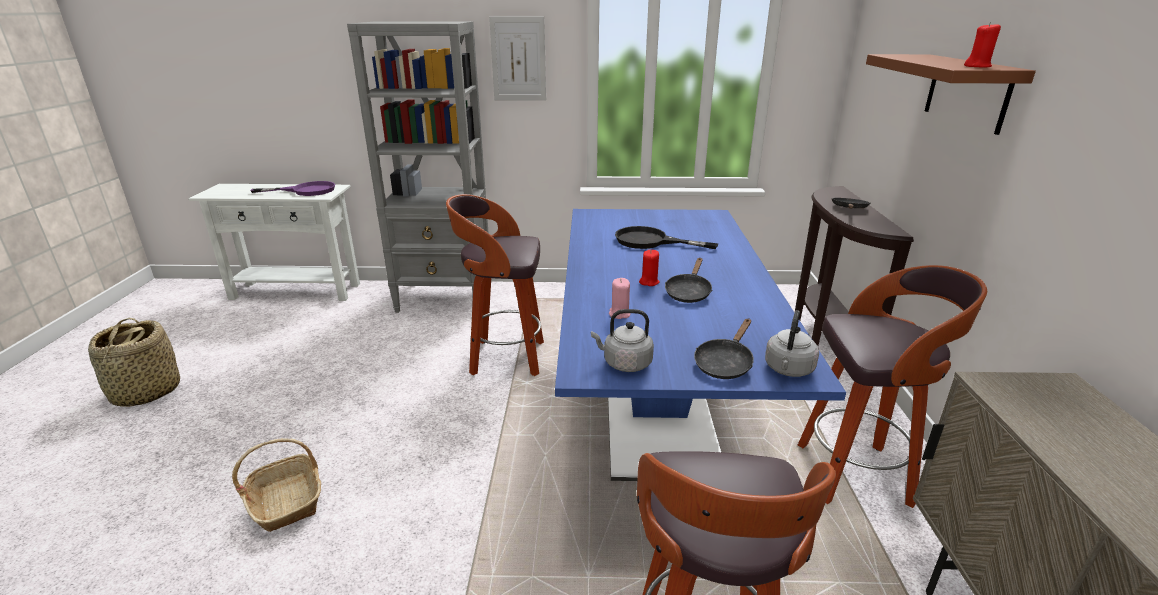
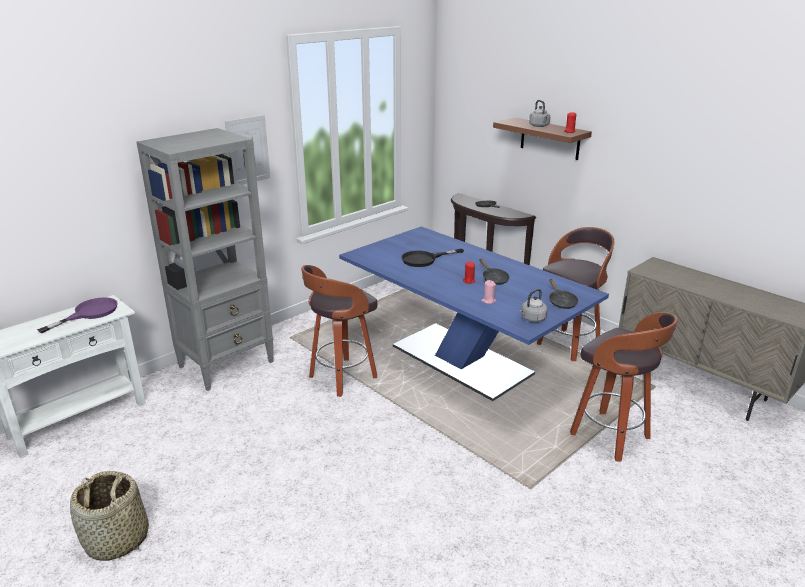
camera: 45 degrees left, 0 degrees up
basket [232,438,321,532] -> none
grey kettle [765,310,819,377] -> grey kettle moved to [529,100,550,127]

